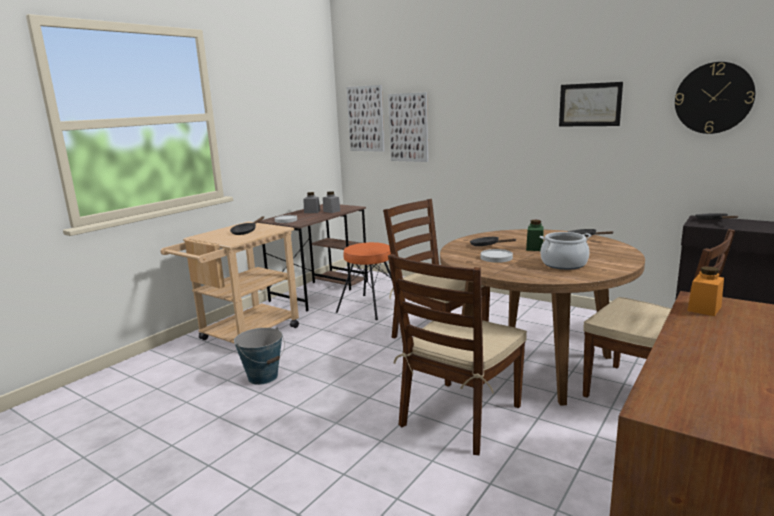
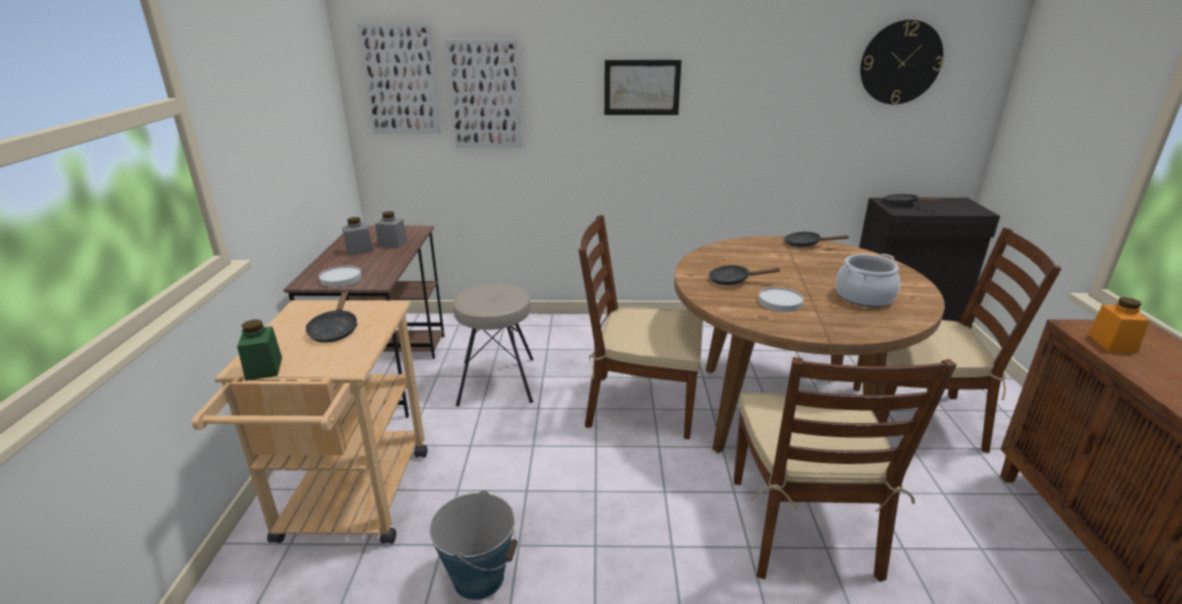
camera: 35 degrees left, 10 degrees up
orange stool [336,242,392,320] -> beige stool [453,284,534,406]
green jar [526,220,544,251] -> green jar moved to [237,319,282,381]
picture [559,82,623,126] -> picture moved to [604,60,682,115]

